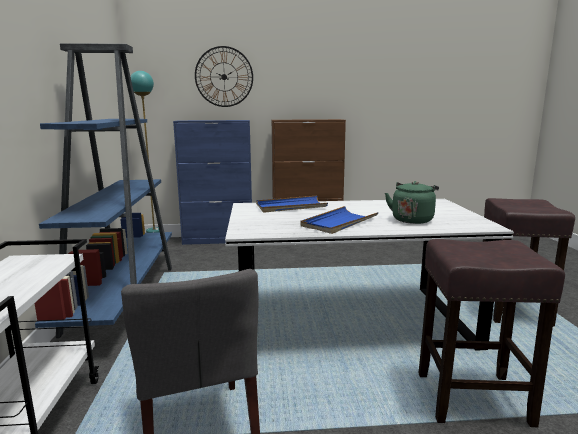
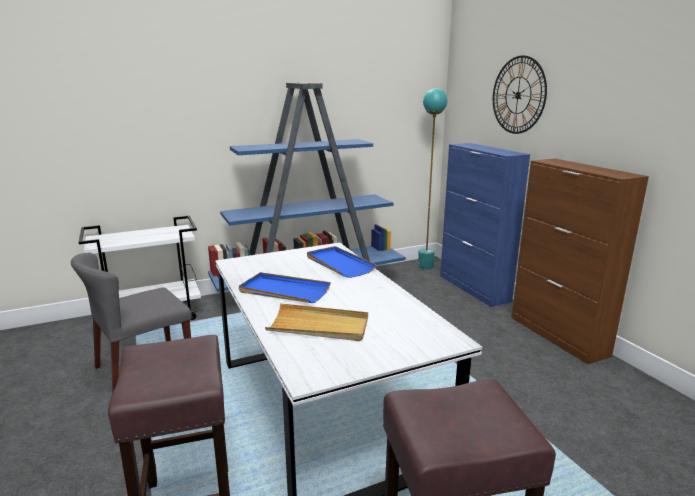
camera: 70 degrees right, 5 degrees up
green kettle [385,181,439,224] -> beige tray [265,303,368,341]

